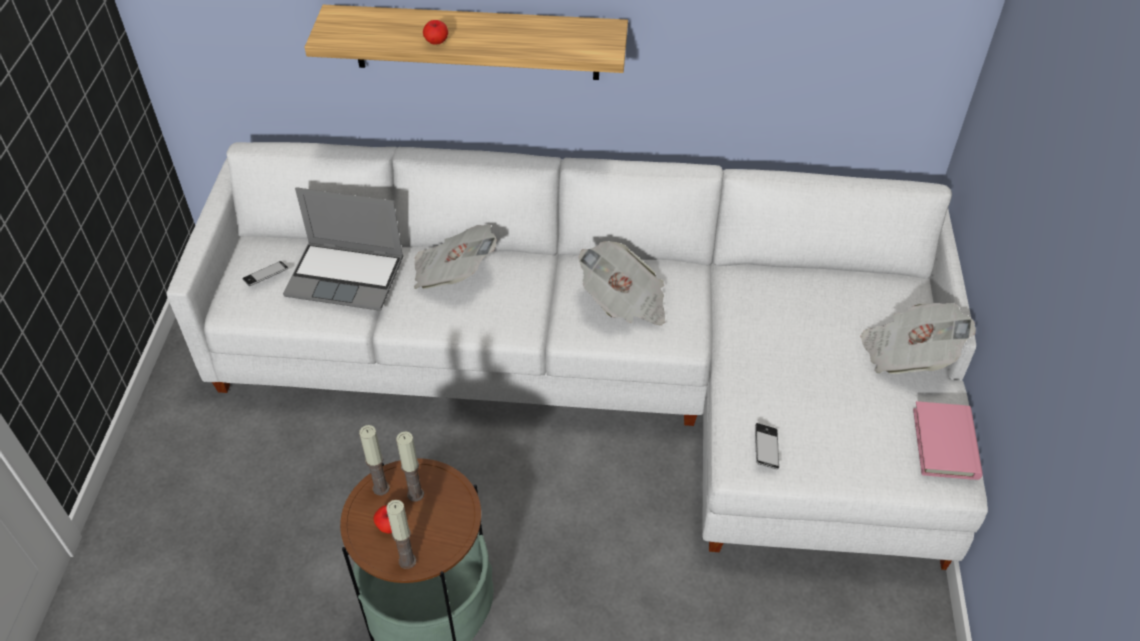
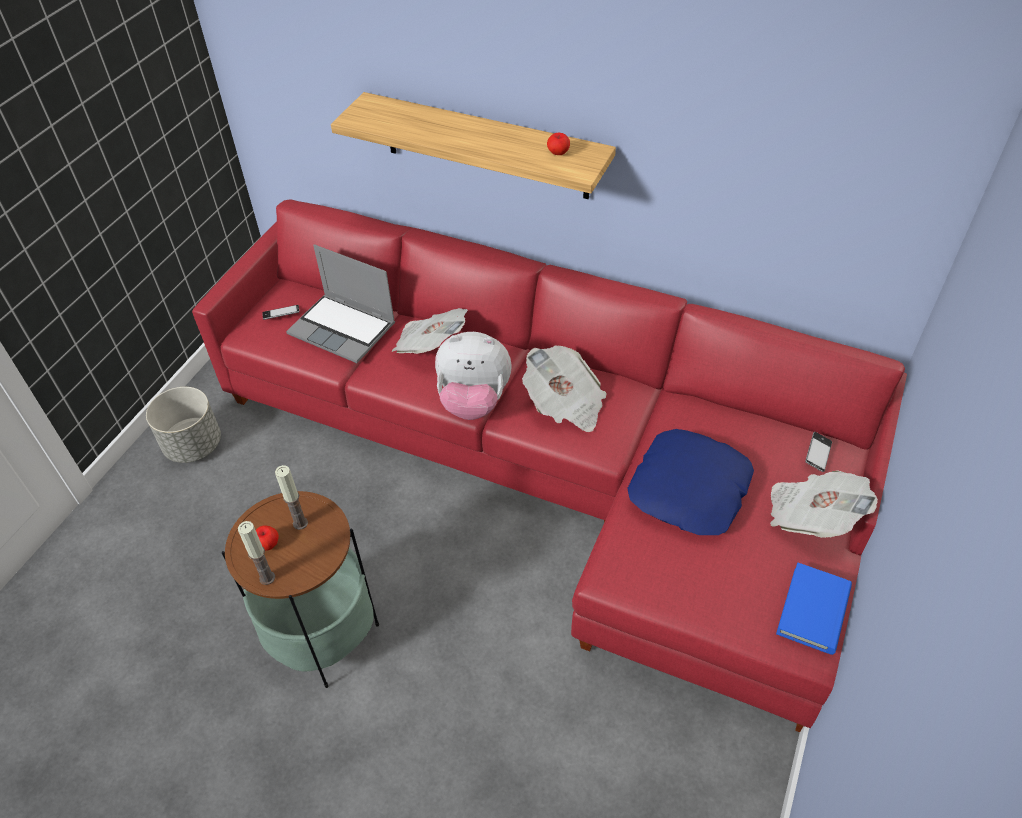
camera: 20 degrees right, 0 degrees up
white sofa [167,142,988,570] -> red sofa [192,199,907,732]
candle [359,425,390,495] -> none
apple [423,20,448,45] -> apple moved to [547,133,570,155]
phone [755,423,779,469] -> phone moved to [805,432,832,472]
pink book [913,401,983,480] -> blue book [776,563,852,655]
none -> grey planter [146,387,221,463]
none -> plush toy [435,332,512,420]
none -> blue pillow [628,429,754,535]

